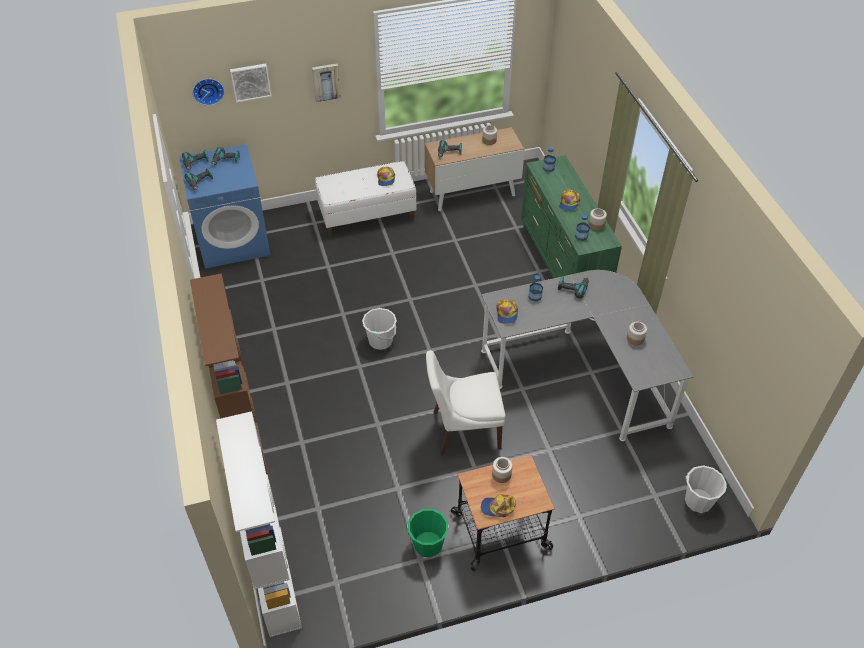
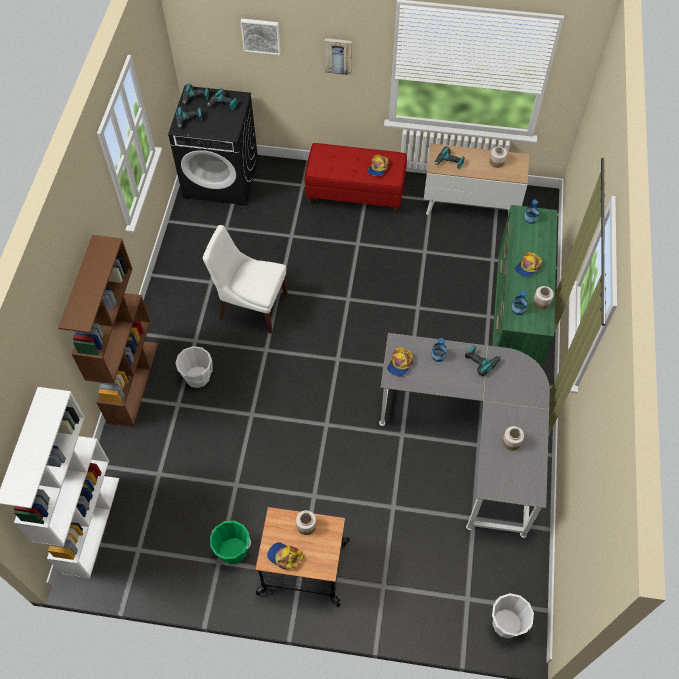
camera: 25 degrees right, 10 degrees up
blue washing machine [179,144,271,269] -> black washing machine [168,86,258,205]
wall clock [193,79,224,106] -> none
white bench [315,161,416,236] -> red bench [305,143,407,215]
white bucket [362,308,397,350] -> white bucket moved to [175,346,213,388]
white chair [426,350,506,456] -> white chair moved to [203,225,288,334]

